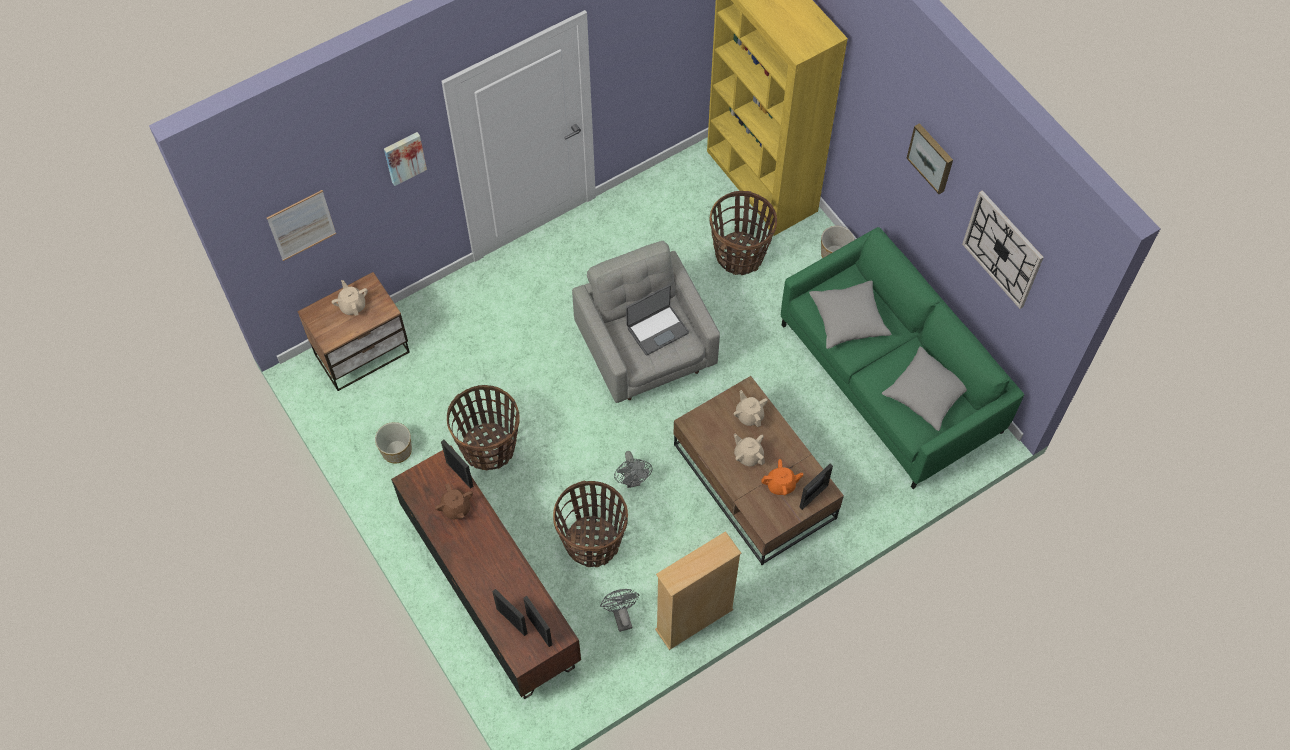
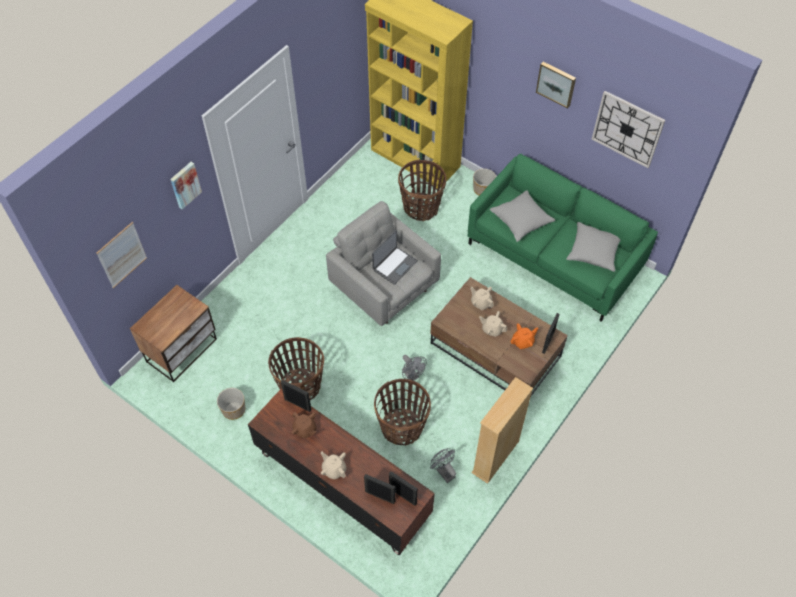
camera: 20 degrees left, 5 degrees down
beige teapot [332,280,368,316] -> beige teapot moved to [321,451,346,479]

